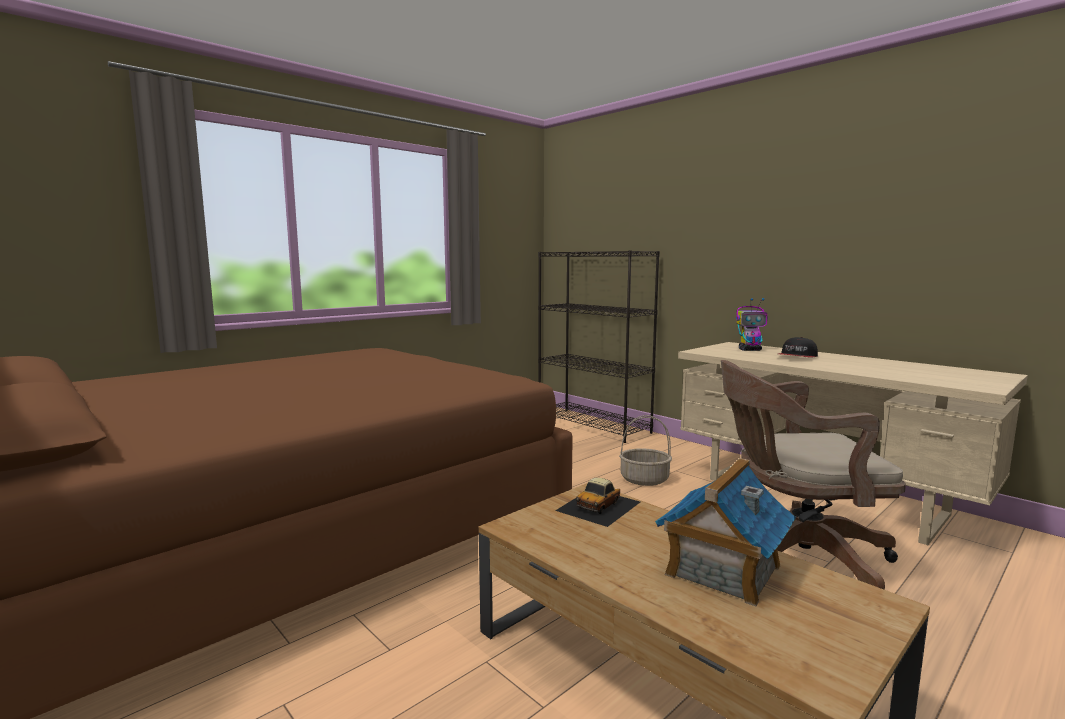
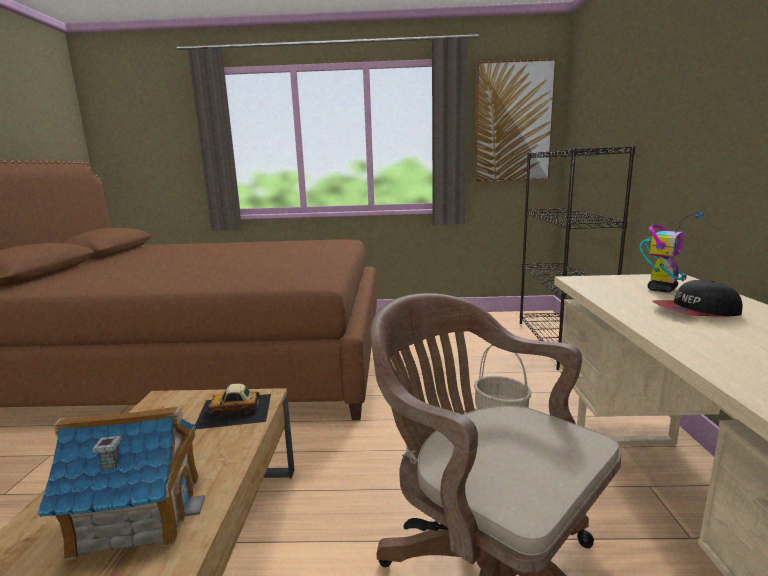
camera: 45 degrees right, 5 degrees up
toy robot [736,298,768,351] -> toy robot turned 90 degrees counterclockwise [640,213,704,292]
none -> picture [474,58,557,182]

